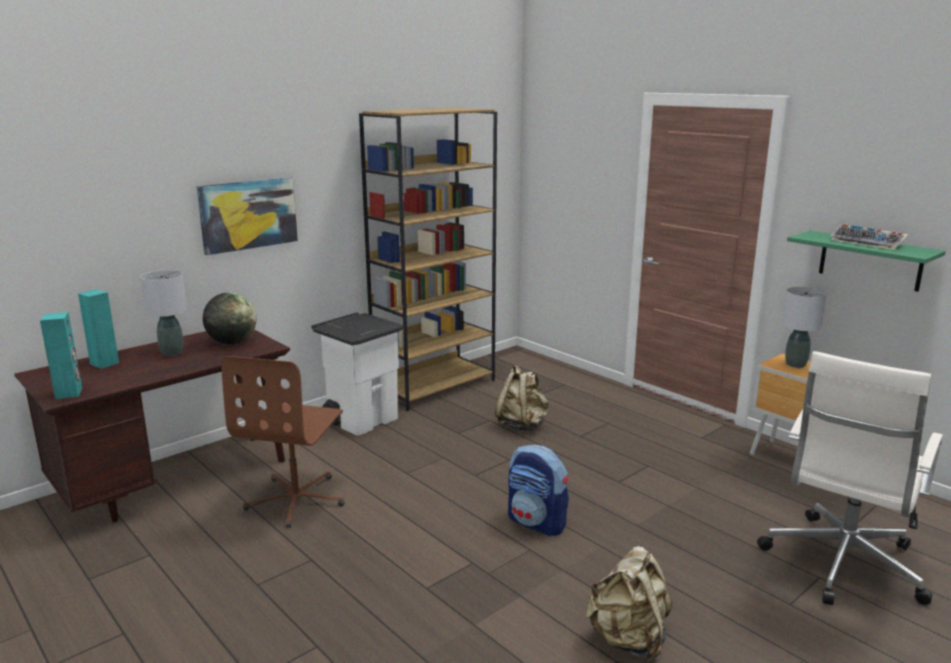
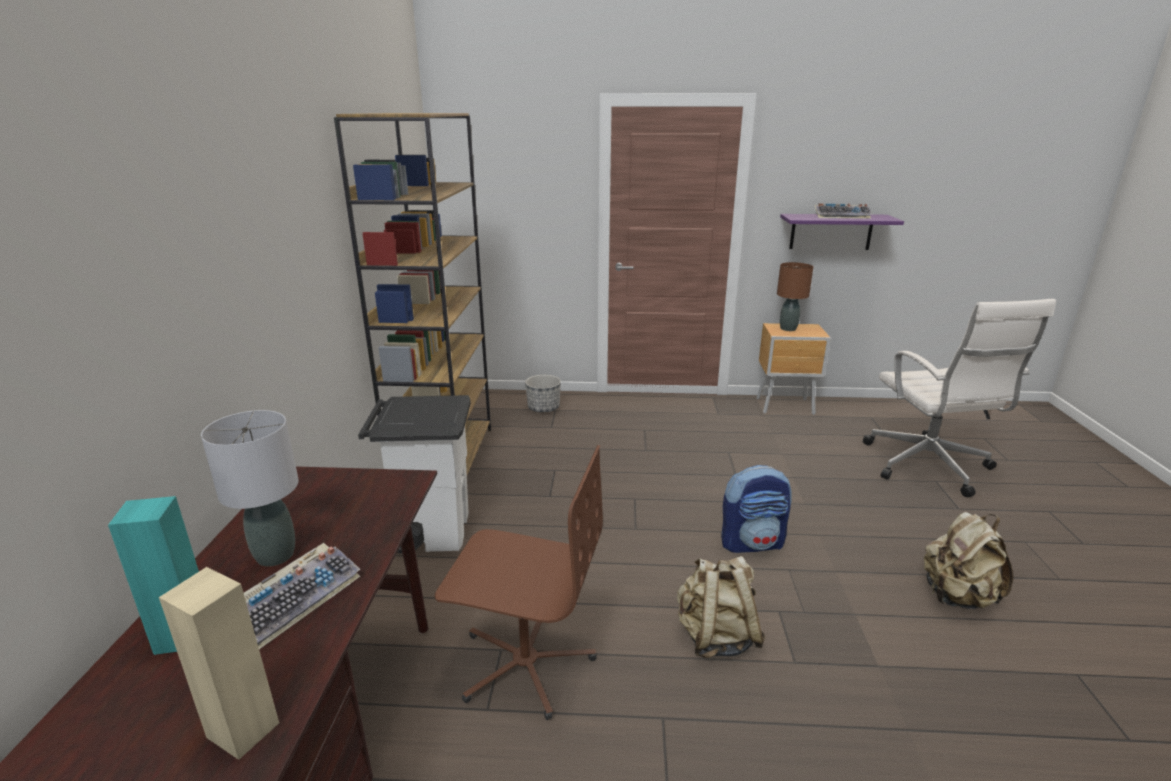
camera: 45 degrees left, 5 degrees up
turquoise speaker [40,312,82,399] -> beige speaker [159,567,279,760]
picture [196,177,298,255] -> none
globe [203,292,256,344] -> none
brown office chair [221,356,345,528] -> brown office chair turned 45 degrees counterclockwise [435,445,603,720]
beige backpack [495,365,549,431] -> beige backpack moved to [677,556,766,658]
grey table lamp [782,287,827,368] -> brown table lamp [777,262,813,331]
green shelf [787,231,946,292] -> purple shelf [780,214,904,250]
none -> keyboard [244,543,360,649]
none -> planter [525,375,561,413]

